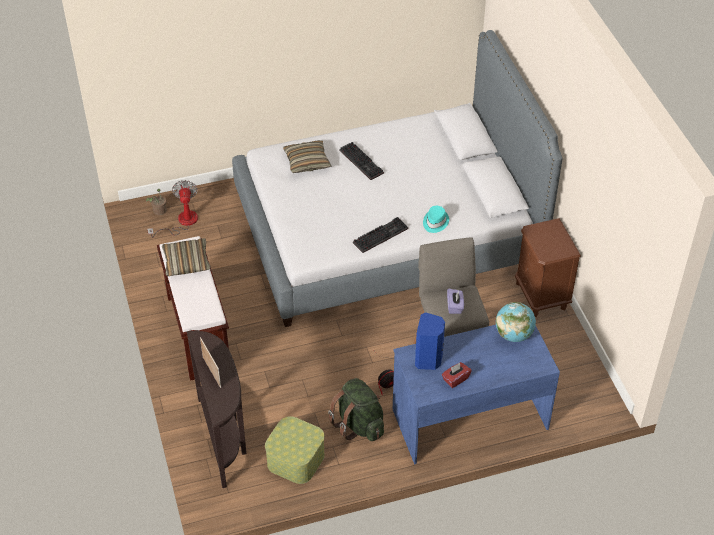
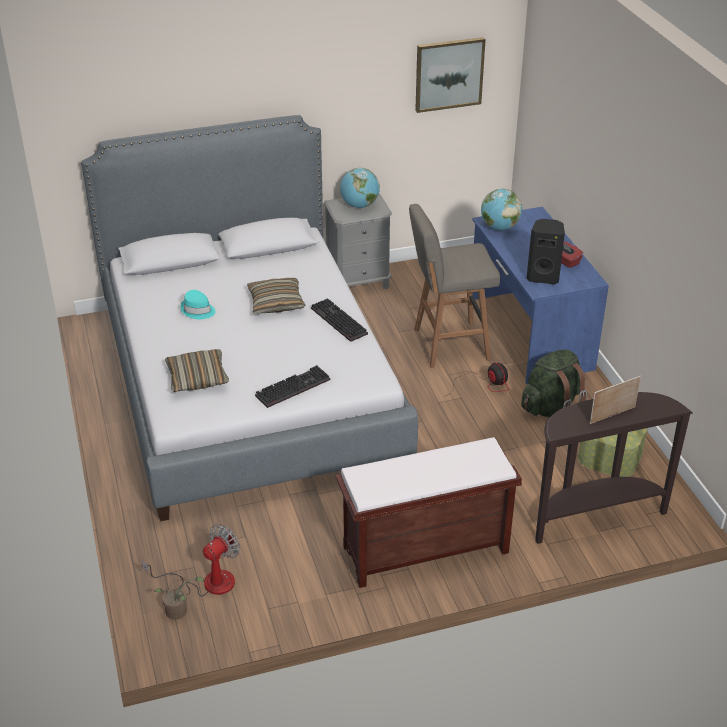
camera: 90 degrees left, 10 degrees down
fan [147,180,198,238] -> fan turned 135 degrees clockwise [141,524,240,597]
pillow [162,238,210,276] -> pillow moved to [247,278,305,314]
keyboard [339,142,384,180] -> keyboard moved to [255,365,330,408]
blue speaker [415,312,445,370] -> black speaker [526,219,565,284]
turquoise hat [423,206,449,233] -> turquoise hat moved to [180,290,215,319]
purple tissue box [447,289,464,314] -> none
brown nightstand [515,218,581,317] -> grey nightstand [324,193,392,289]
none -> globe [340,168,380,208]
none -> picture [415,37,486,113]

